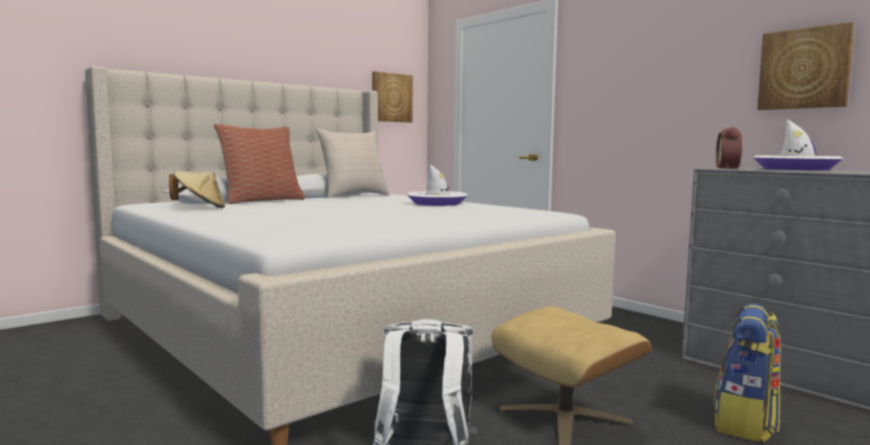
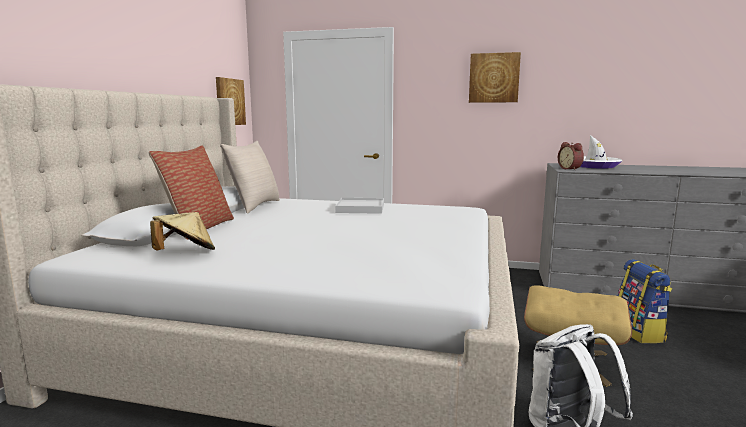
camera: 35 degrees left, 5 degrees up
white hat [407,163,468,206] -> white tray [335,198,384,214]
picture [757,22,855,110] -> picture moved to [469,52,521,103]

